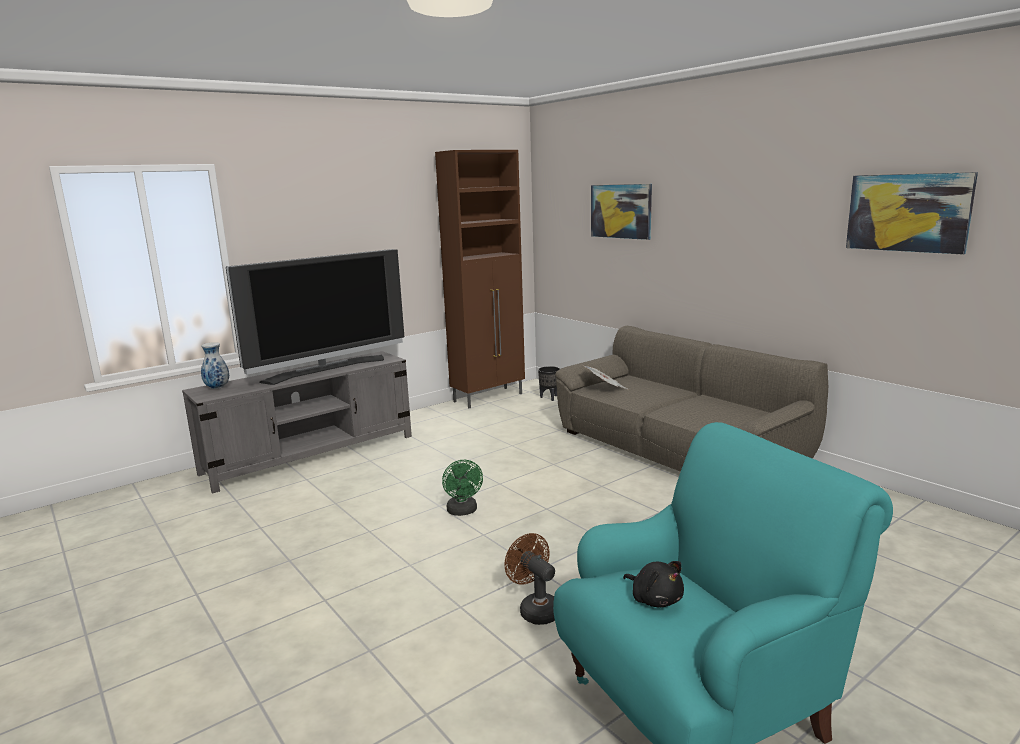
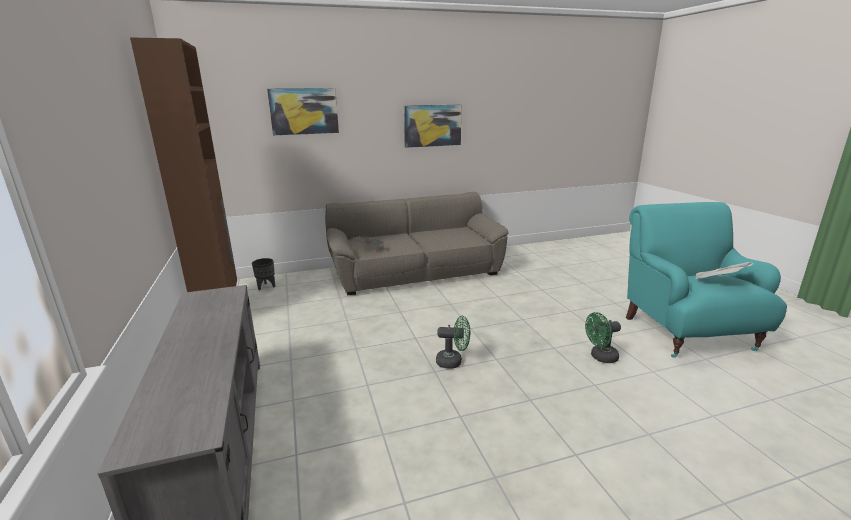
camera: 70 degrees left, 5 degrees up
vase [201,342,229,389] -> none
television [226,249,404,385] -> none
brown fan [505,533,555,625] -> green fan [585,312,621,363]
black plush toy [623,561,684,608] -> newspaper [696,262,753,279]
picture [846,172,978,254] -> picture moved to [404,104,461,148]

